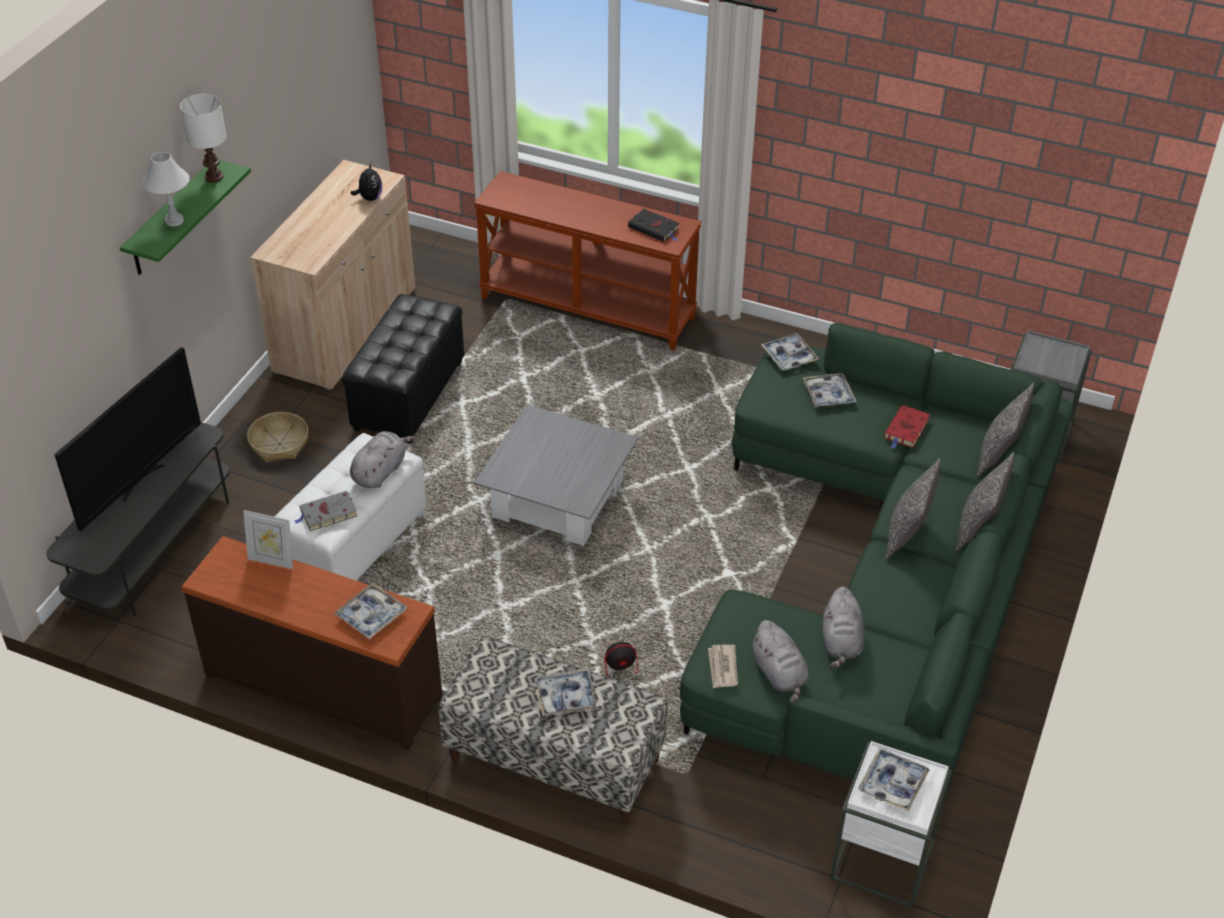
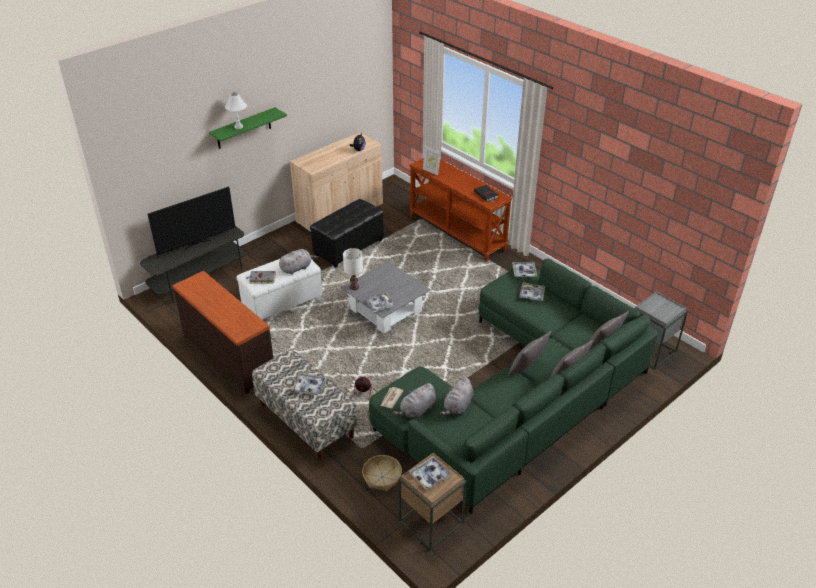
camera: 25 degrees right, 5 degrees down
white table lamp [180,94,226,183] -> white table lamp moved to [343,248,363,290]
picture frame [243,510,293,569] -> picture frame moved to [423,146,441,175]
basket [247,412,308,462] -> basket moved to [362,455,402,491]
tray [334,583,407,639] -> tray moved to [365,293,395,312]
grey plush toy [750,620,809,703] -> grey plush toy turned 45 degrees clockwise [393,383,436,419]
white side table [830,741,952,908] -> brown side table [398,453,467,550]
red book [884,405,930,449] -> none

